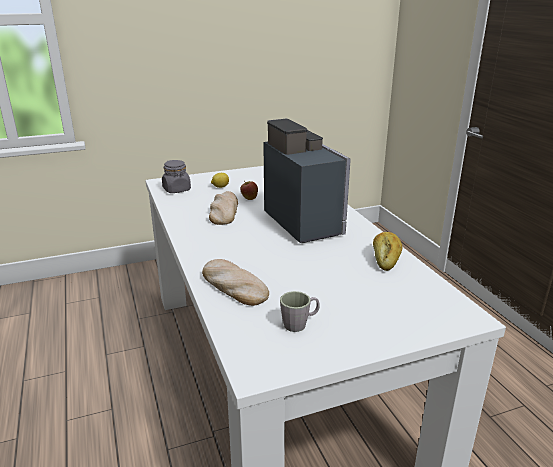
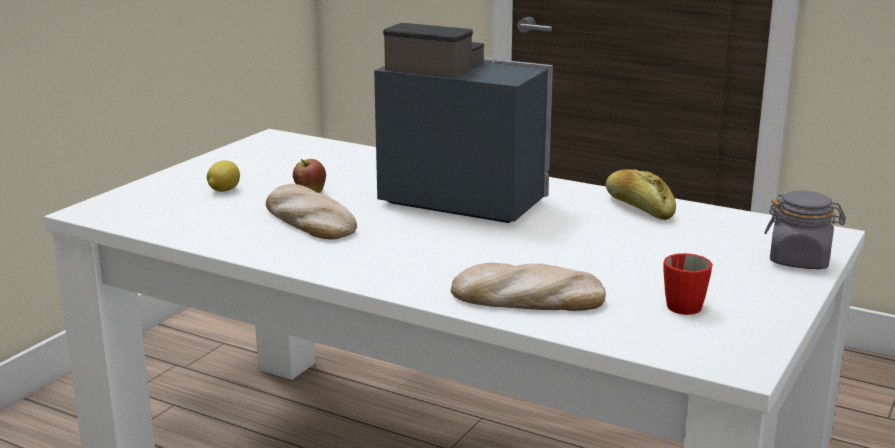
camera: 40 degrees left, 5 degrees down
grey jar [162,160,191,193] -> grey jar moved to [764,191,846,269]
grey mug [280,291,320,332] -> red mug [664,253,713,315]

